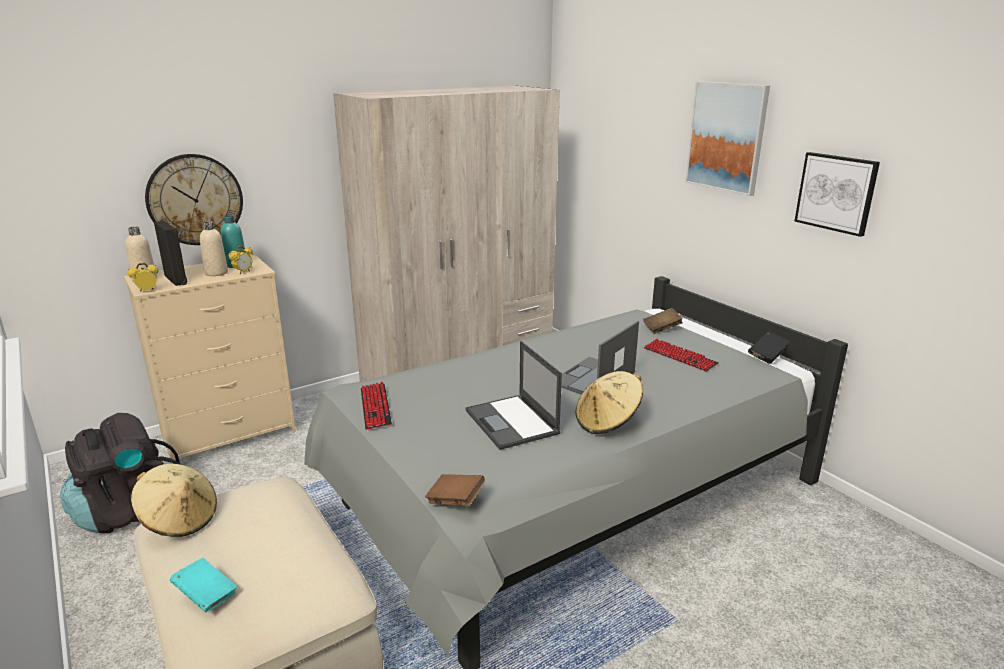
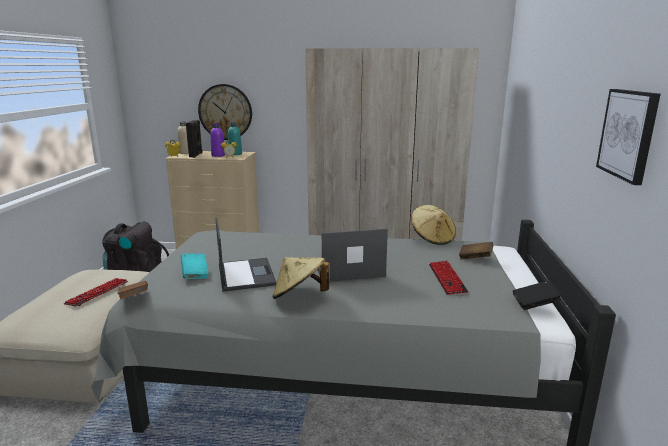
camera: 40 degrees right, 5 degrees down
beige hat [131,464,217,537] -> beige hat moved to [412,205,456,245]
turquoise book [170,558,237,613] -> turquoise book moved to [181,253,209,279]
beige bottle [200,221,228,276] -> purple bottle [210,123,225,157]
keyboard [361,382,392,430] -> keyboard moved to [64,278,128,307]
laptop [466,341,562,450] -> laptop turned 150 degrees clockwise [216,218,277,292]
picture [685,81,770,196] -> none

